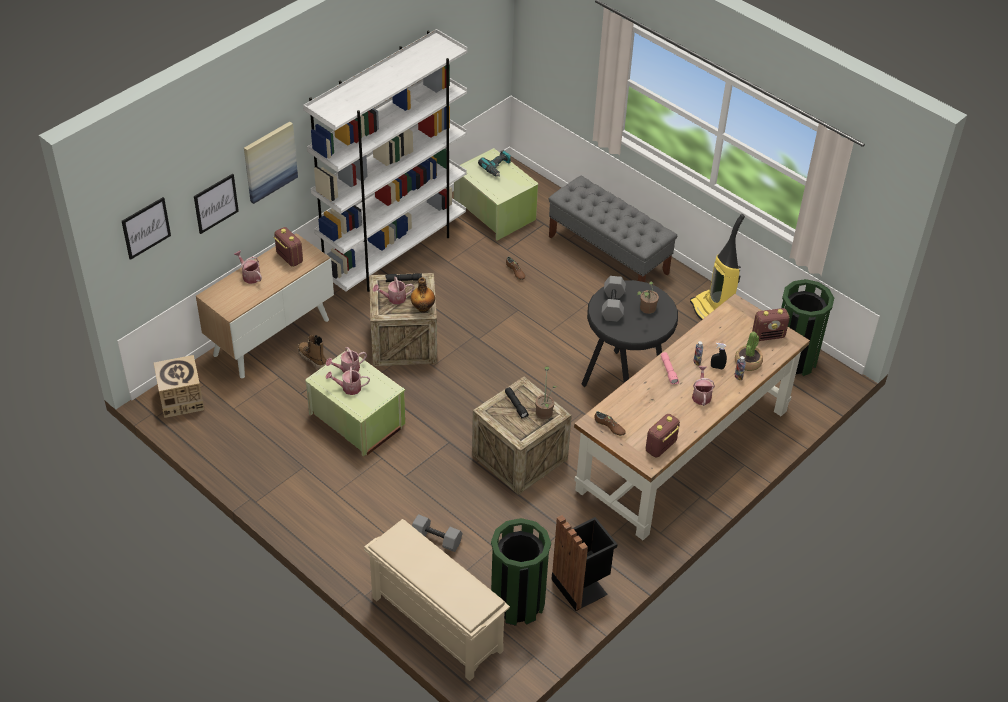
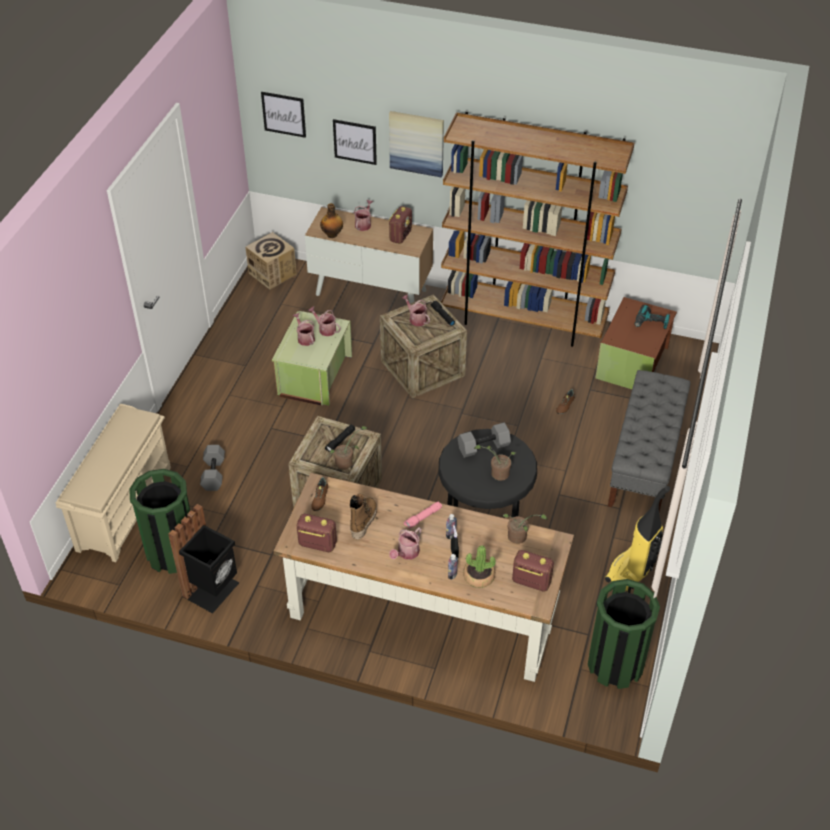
camera: 65 degrees right, 0 degrees up
boot [298,335,327,369] -> boot moved to [350,494,377,539]
white bookcase [303,29,468,292] -> brown bookcase [441,111,634,347]
bottle [411,277,435,313] -> bottle moved to [320,203,343,238]
green storage box [454,148,539,241] -> brown storage box [596,297,677,389]
watering can [692,366,715,406] -> watering can turned 150 degrees clockwise [389,527,422,560]
radio [752,308,790,341] -> radio turned 150 degrees clockwise [512,550,554,592]
none -> potted plant [503,514,548,544]

